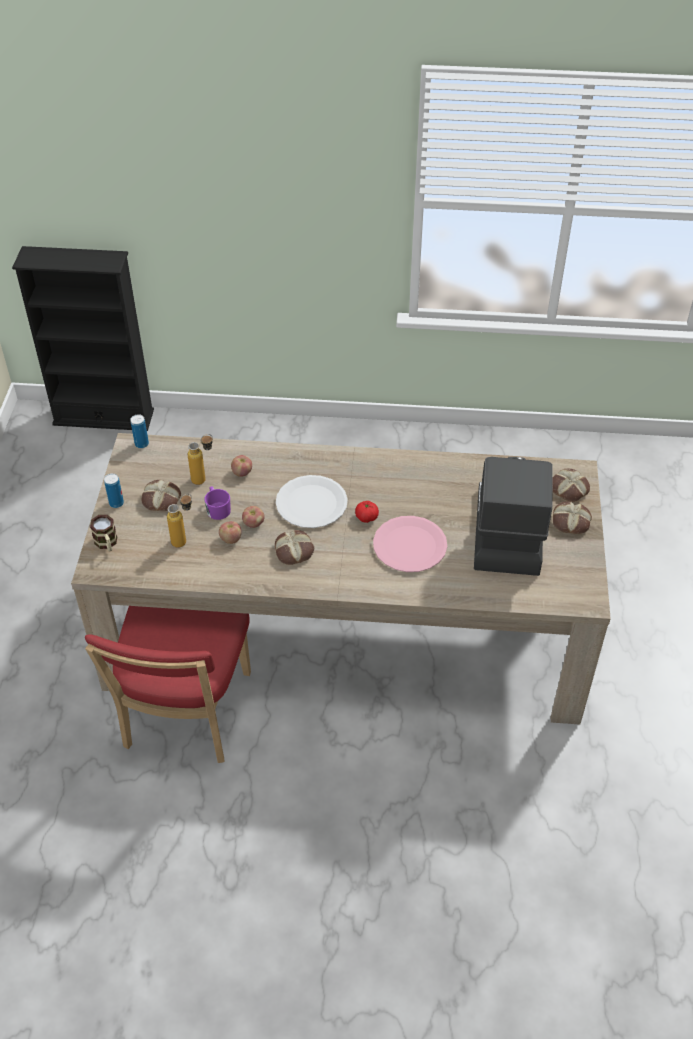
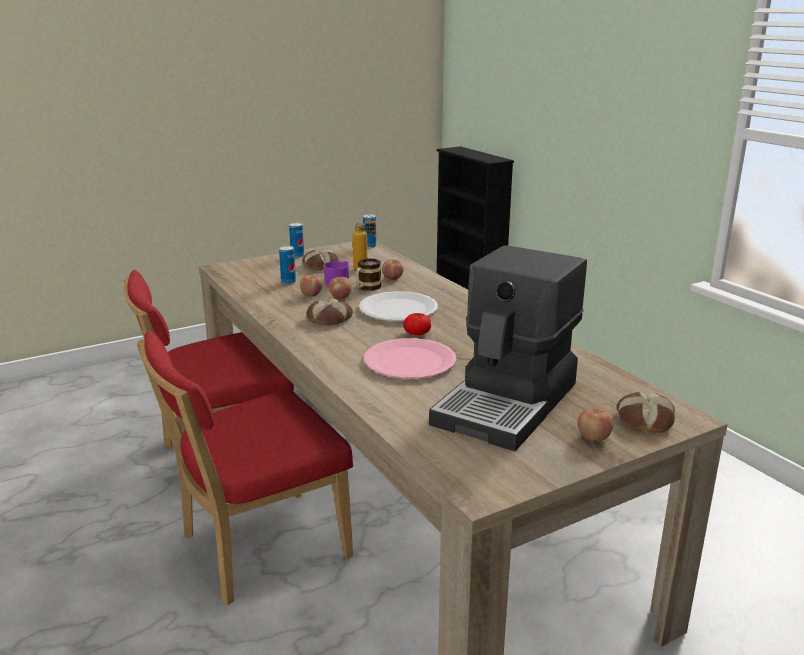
camera: 55 degrees right, 25 degrees down
mug [90,515,117,552] -> mug moved to [356,258,381,291]
bottle [167,494,192,548] -> can [279,246,296,285]
coffee machine [474,457,553,576] -> coffee machine turned 150 degrees clockwise [429,245,587,451]
bread [553,501,592,534] -> apple [578,408,613,441]
none -> red chair [137,331,353,606]

